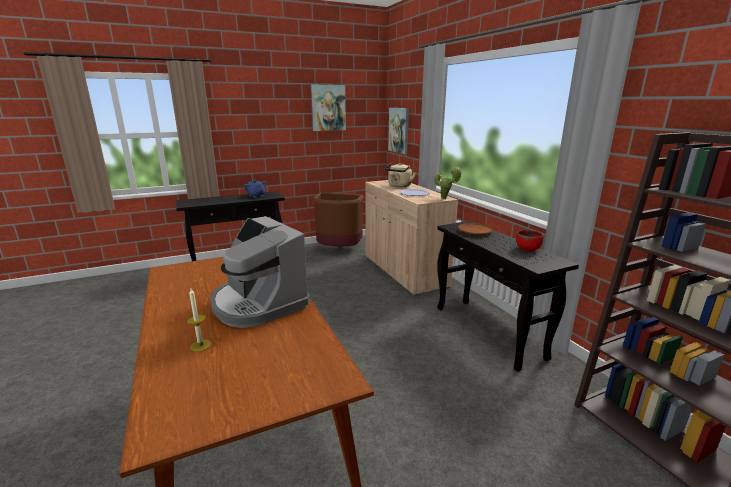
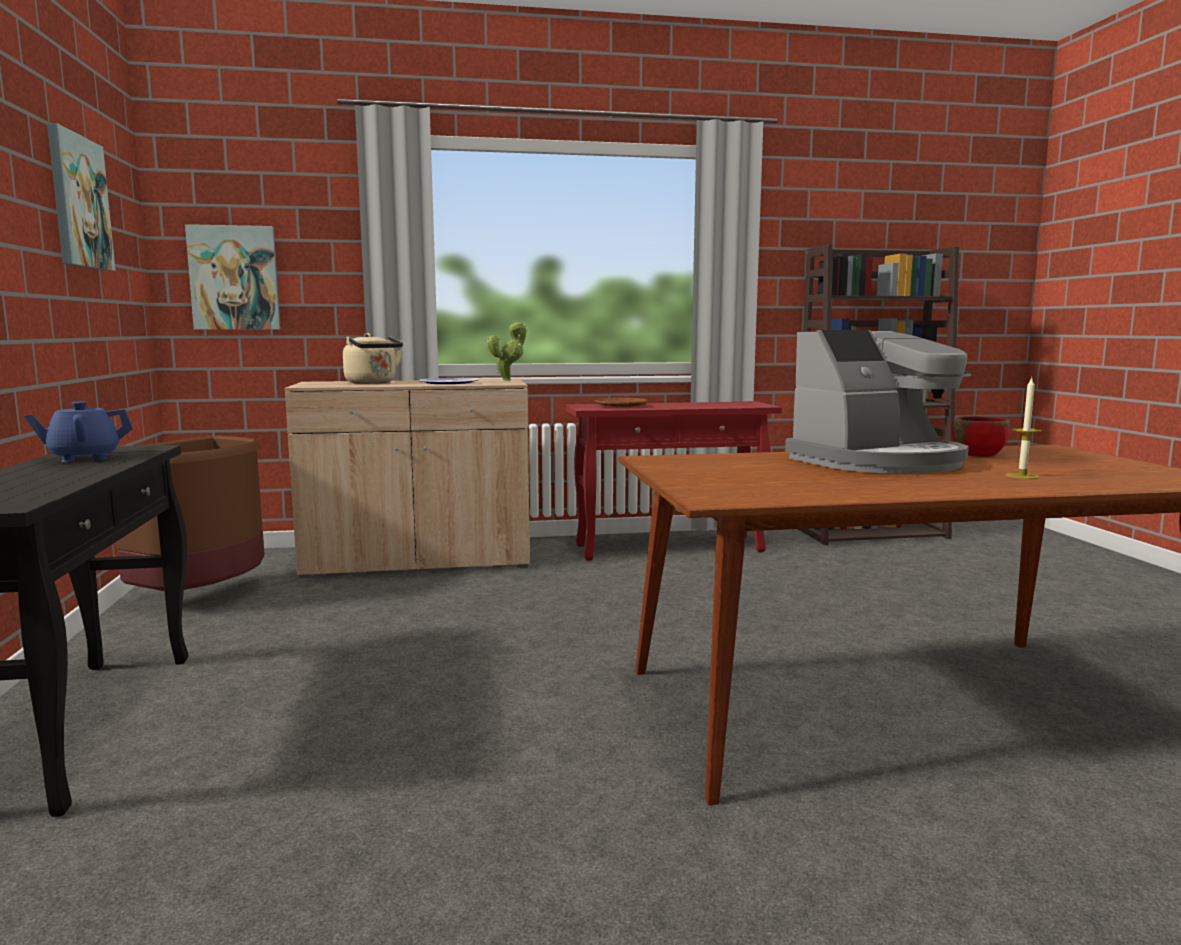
camera: 75 degrees left, 10 degrees down
black console table [437,221,579,372] -> red console table [566,401,782,561]
red bowl [516,230,543,252] -> red bowl moved to [952,416,1010,457]

